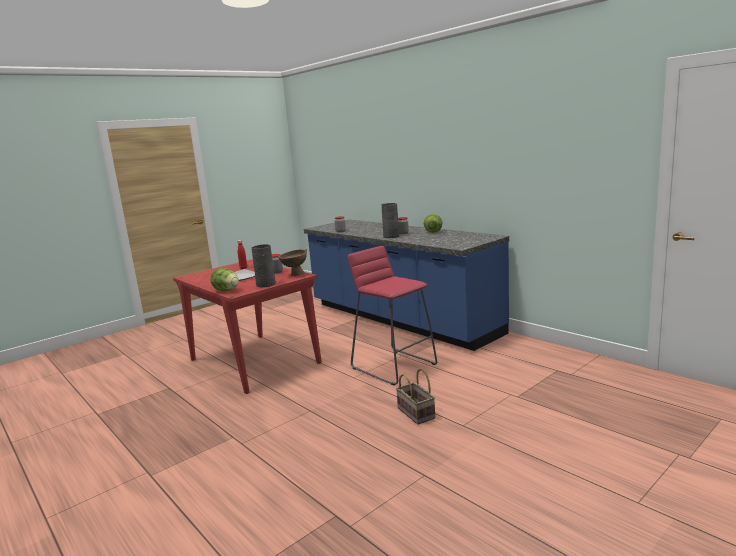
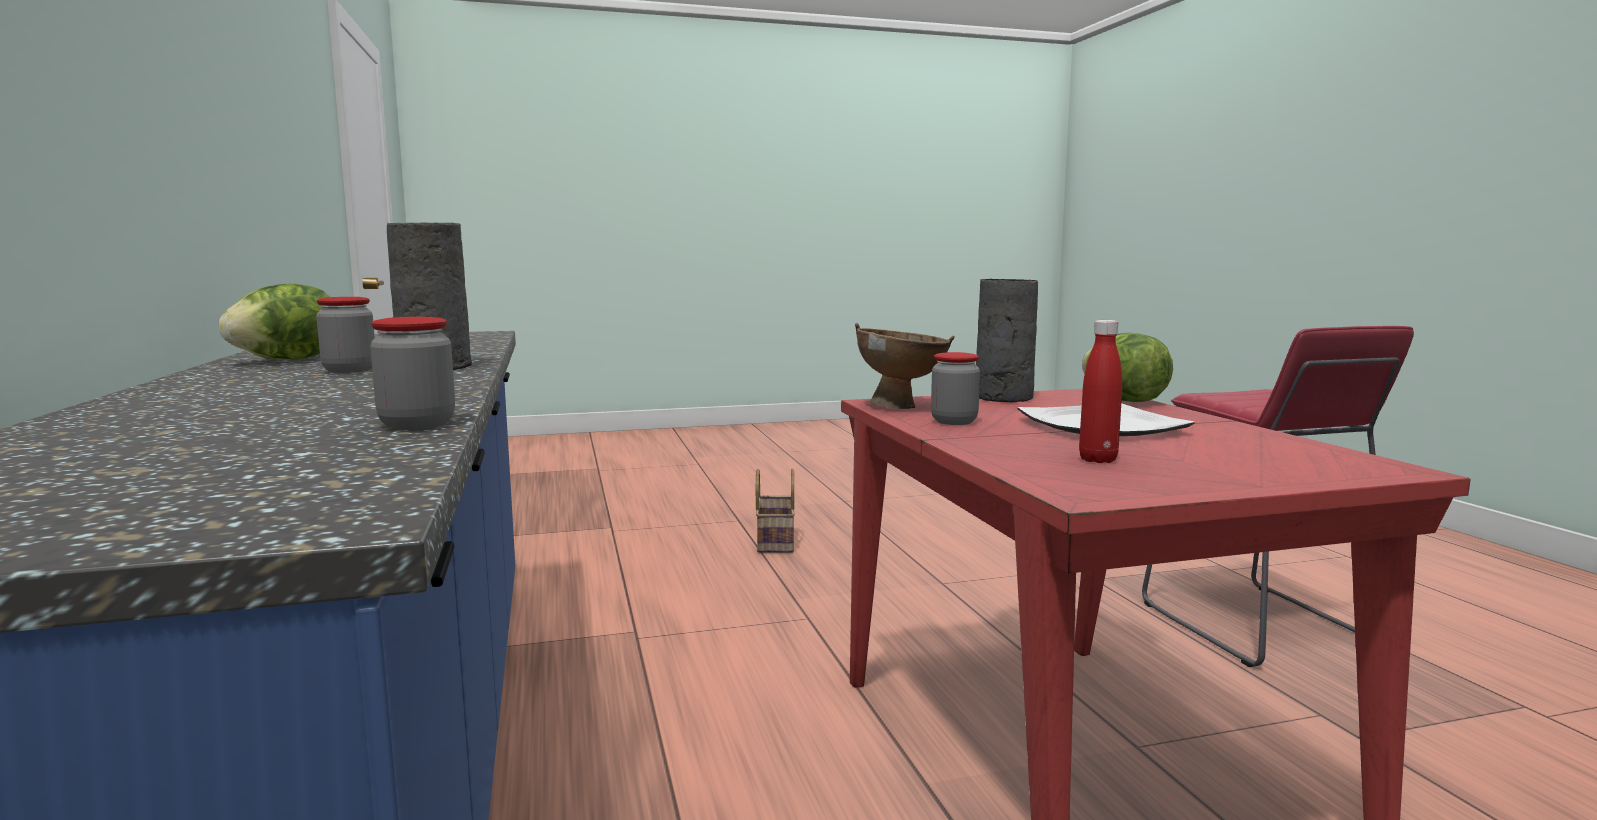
camera: 155 degrees left, 5 degrees down
red stool [348,246,437,385] -> red stool moved to [1142,326,1414,667]

